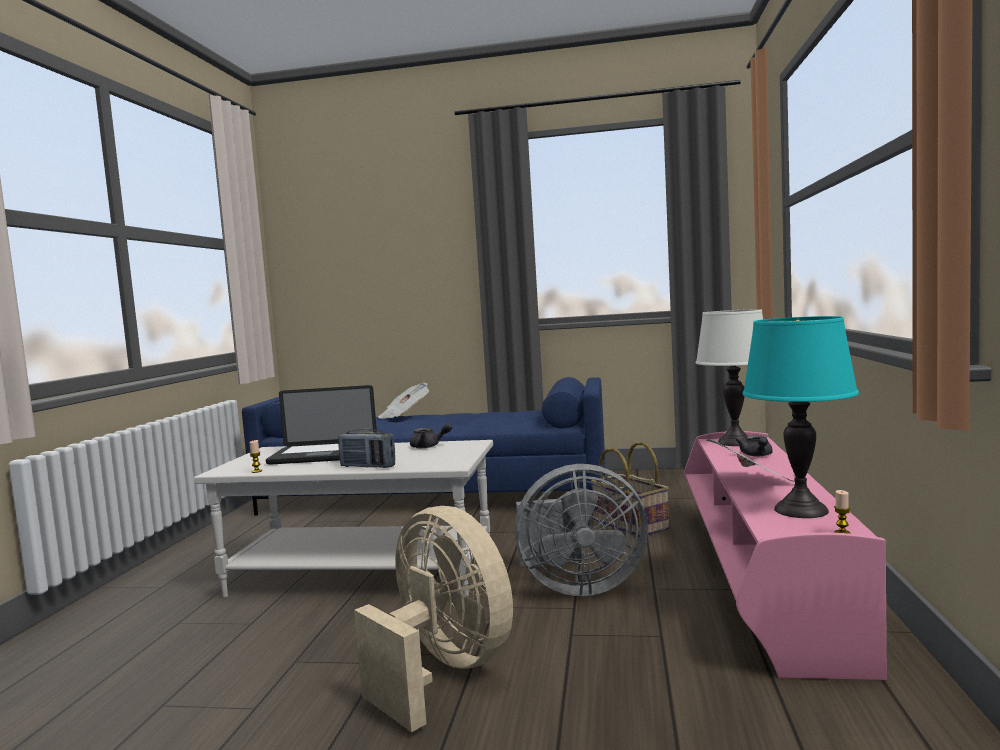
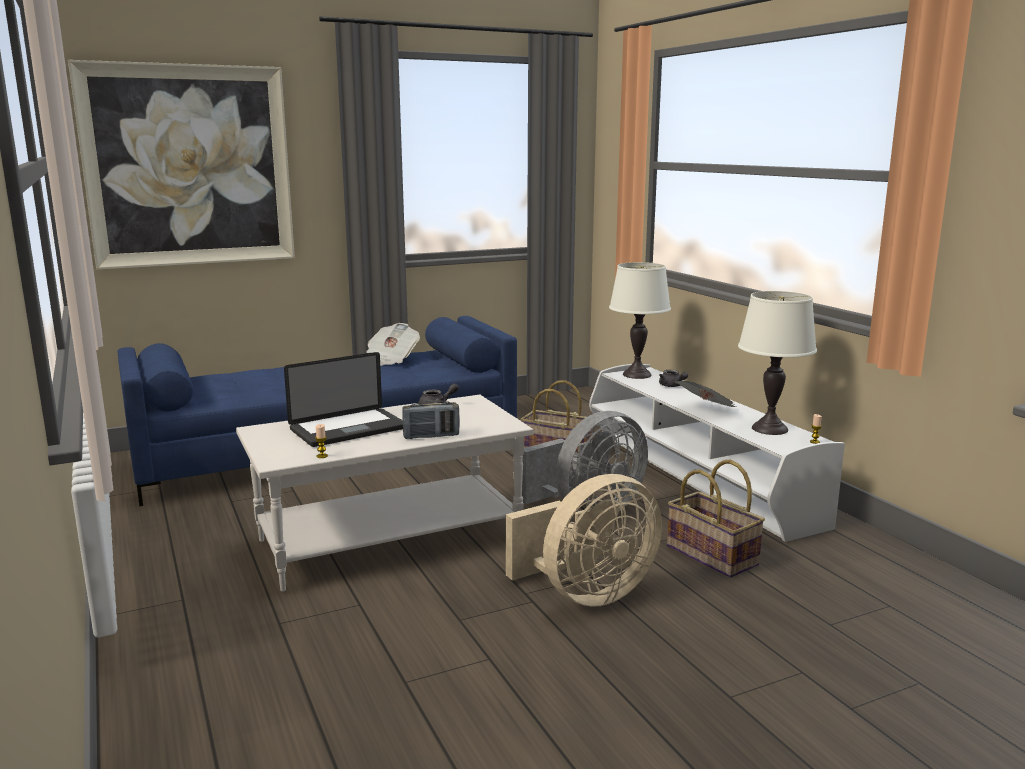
camera: 35 degrees left, 10 degrees up
beige fan [354,506,513,732] -> beige fan turned 135 degrees clockwise [506,474,662,607]
newspaper [378,383,429,419] -> newspaper moved to [366,323,420,366]
pink tv stand [684,431,887,680] -> white tv stand [589,364,845,542]
turquoise table lamp [742,316,859,518] -> white table lamp [738,291,817,435]
none -> picture [68,60,295,270]
none -> basket [667,460,765,578]

